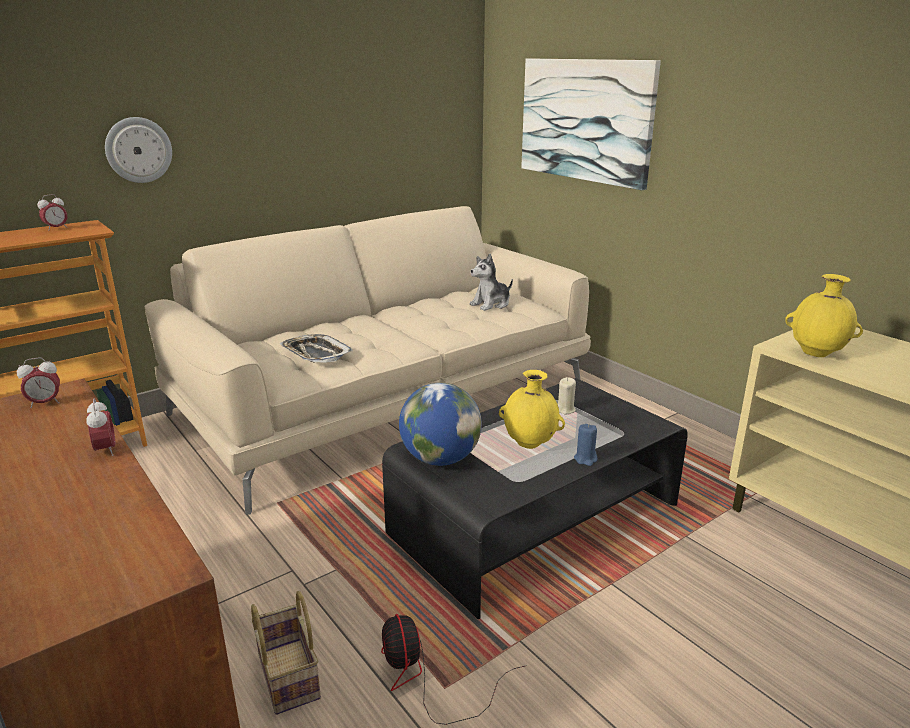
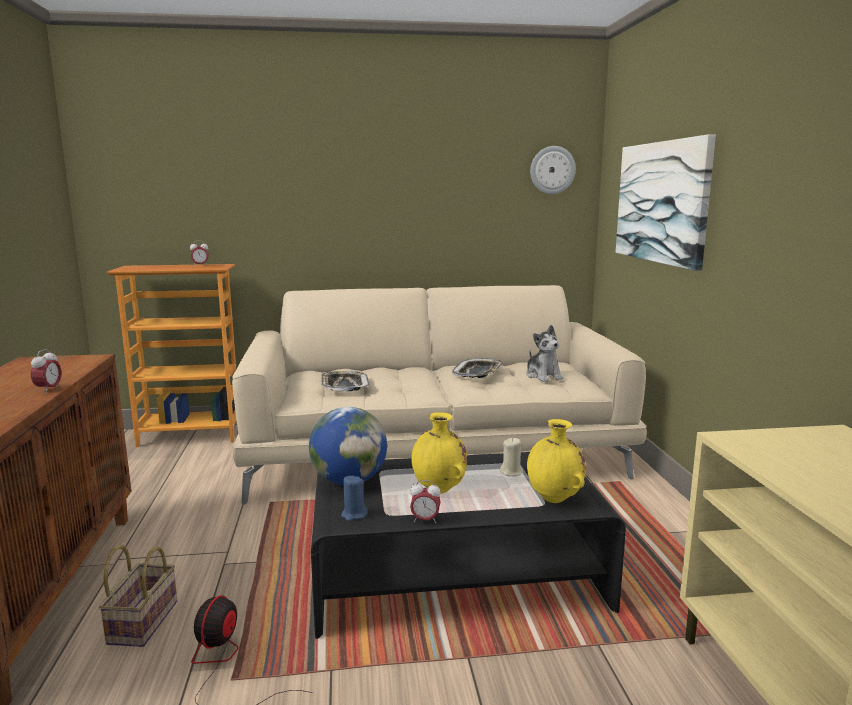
camera: 30 degrees right, 10 degrees down
alarm clock [17,357,60,408] -> alarm clock moved to [410,480,441,523]
wall clock [105,117,172,183] -> wall clock moved to [530,146,576,194]
plush toy [470,254,513,311] -> plush toy turned 105 degrees counterclockwise [526,325,564,382]
blue candle [574,424,598,466] -> blue candle moved to [341,476,368,521]
yellow vase [785,274,863,357] -> yellow vase moved to [527,419,586,503]
none -> tray [452,358,503,378]

